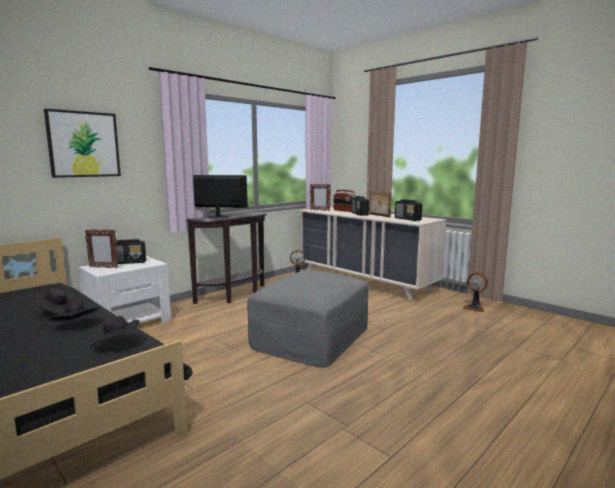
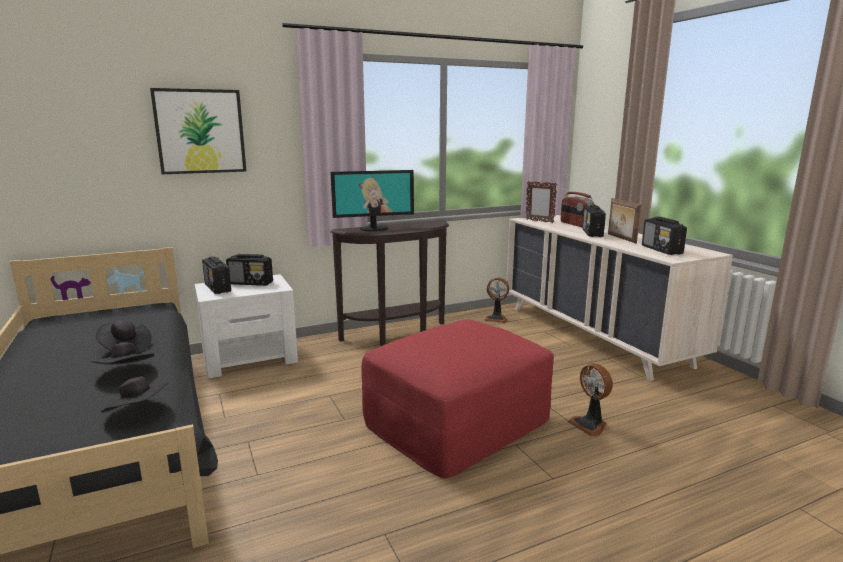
camera: 20 degrees right, 5 degrees up
picture frame [85,229,119,268] -> radio [202,256,231,294]
monitor [193,175,248,218] -> monitor turned 135 degrees clockwise [330,170,414,231]
grey ottoman [247,270,369,368] -> red ottoman [362,319,554,478]
fan [462,272,488,312] -> fan moved to [568,363,613,437]

